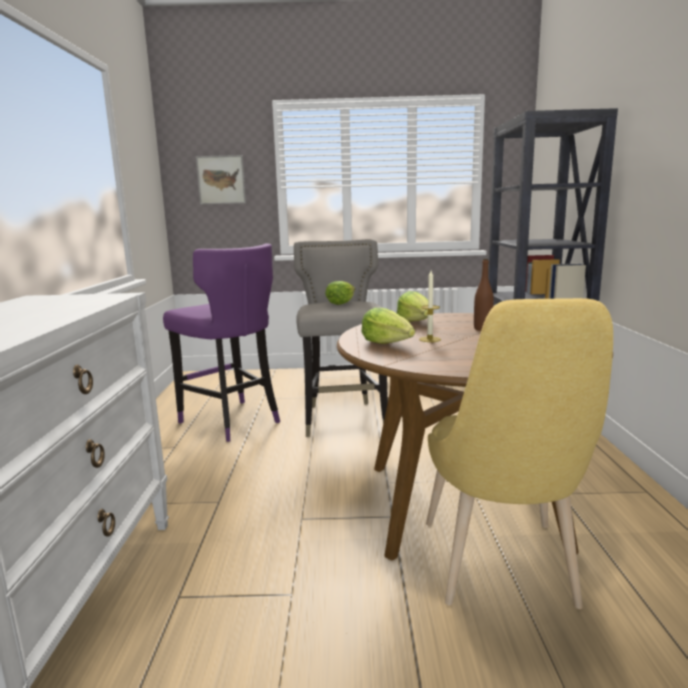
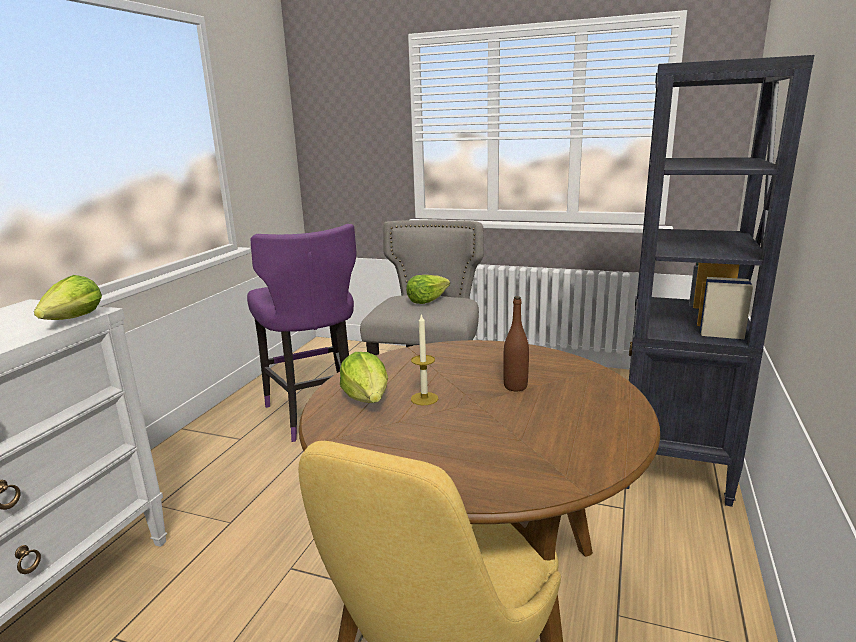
camera: 20 degrees right, 5 degrees up
picture [196,155,246,205] -> none
lettuce [397,291,428,322] -> lettuce moved to [34,275,102,320]

